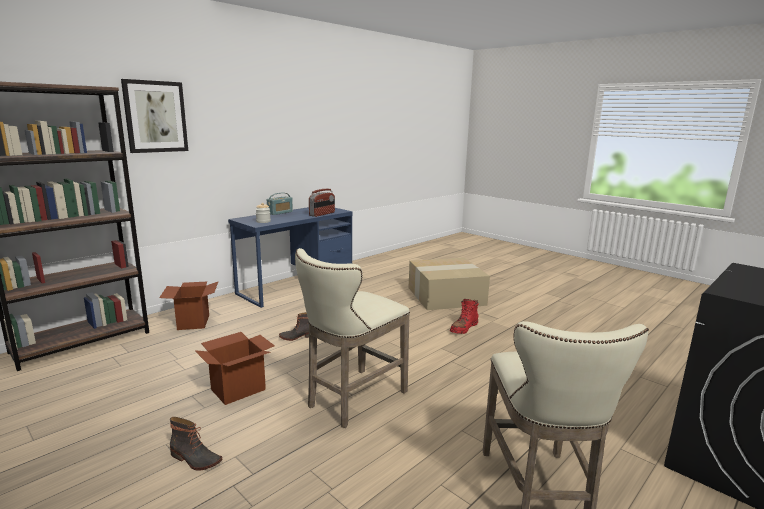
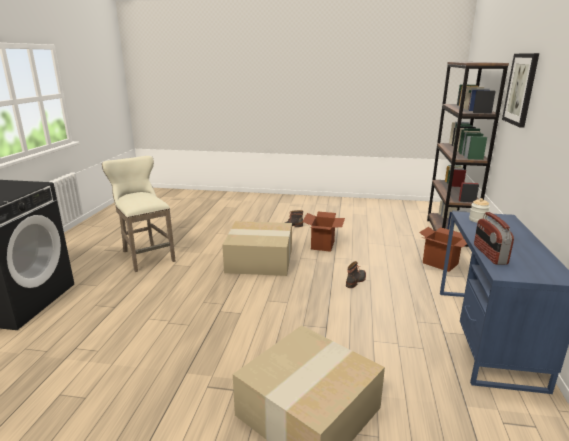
camera: 145 degrees right, 5 degrees up
radio [267,193,293,215] -> none
beige stool [295,248,410,428] -> cardboard box [222,221,292,276]
red boot [450,299,479,334] -> none

